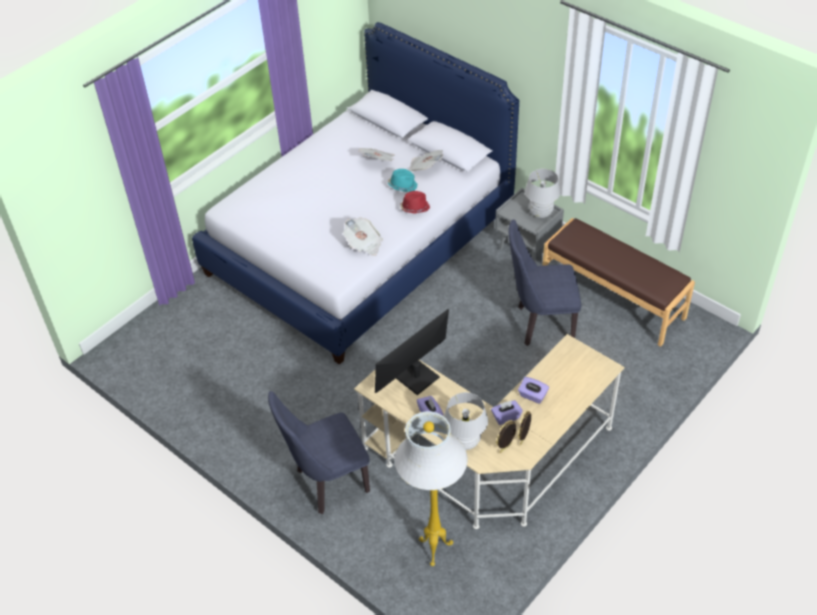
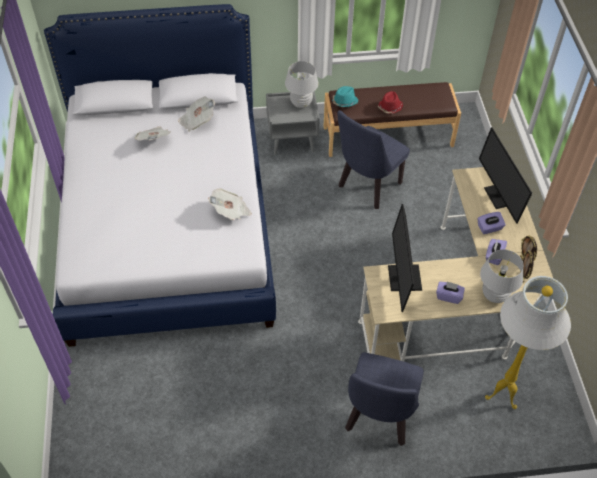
camera: 50 degrees left, 5 degrees up
turquoise hat [388,169,418,192] -> turquoise hat moved to [332,86,358,107]
red hat [400,191,430,214] -> red hat moved to [378,91,403,113]
none -> monitor [479,127,532,224]

